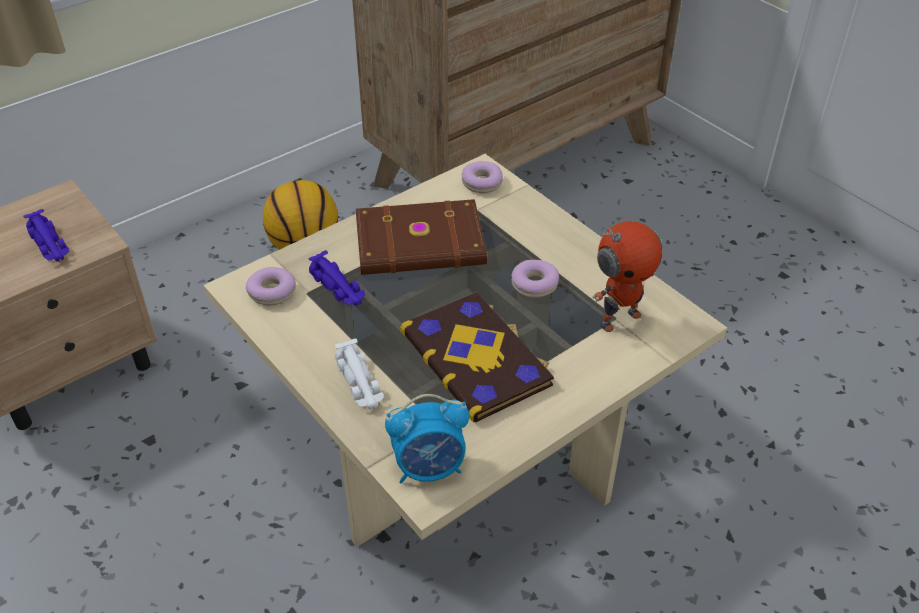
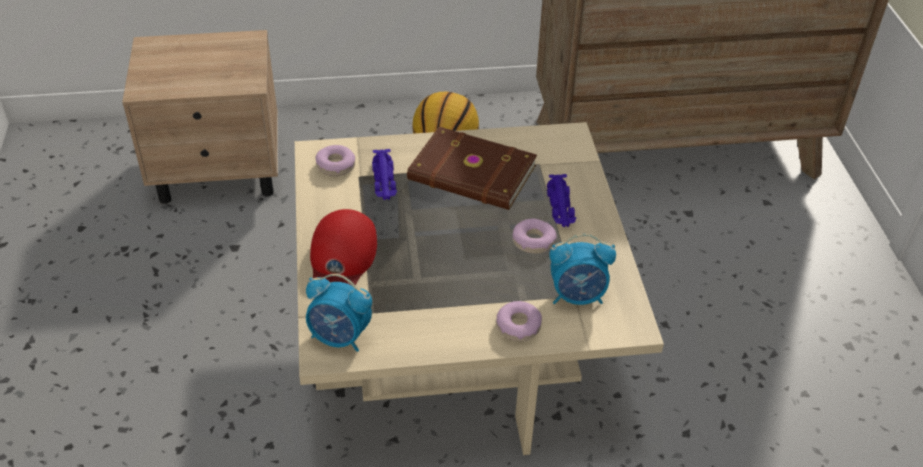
camera: 30 degrees right, 0 degrees up
purple toy car [23,209,69,261] -> purple toy car moved to [547,174,576,227]
white toy car [335,338,383,409] -> red cap [310,209,377,285]
book [400,292,554,422] -> none
donut [462,161,503,193] -> donut moved to [496,301,542,342]
toy robot [593,221,662,332] -> alarm clock [549,234,616,305]

